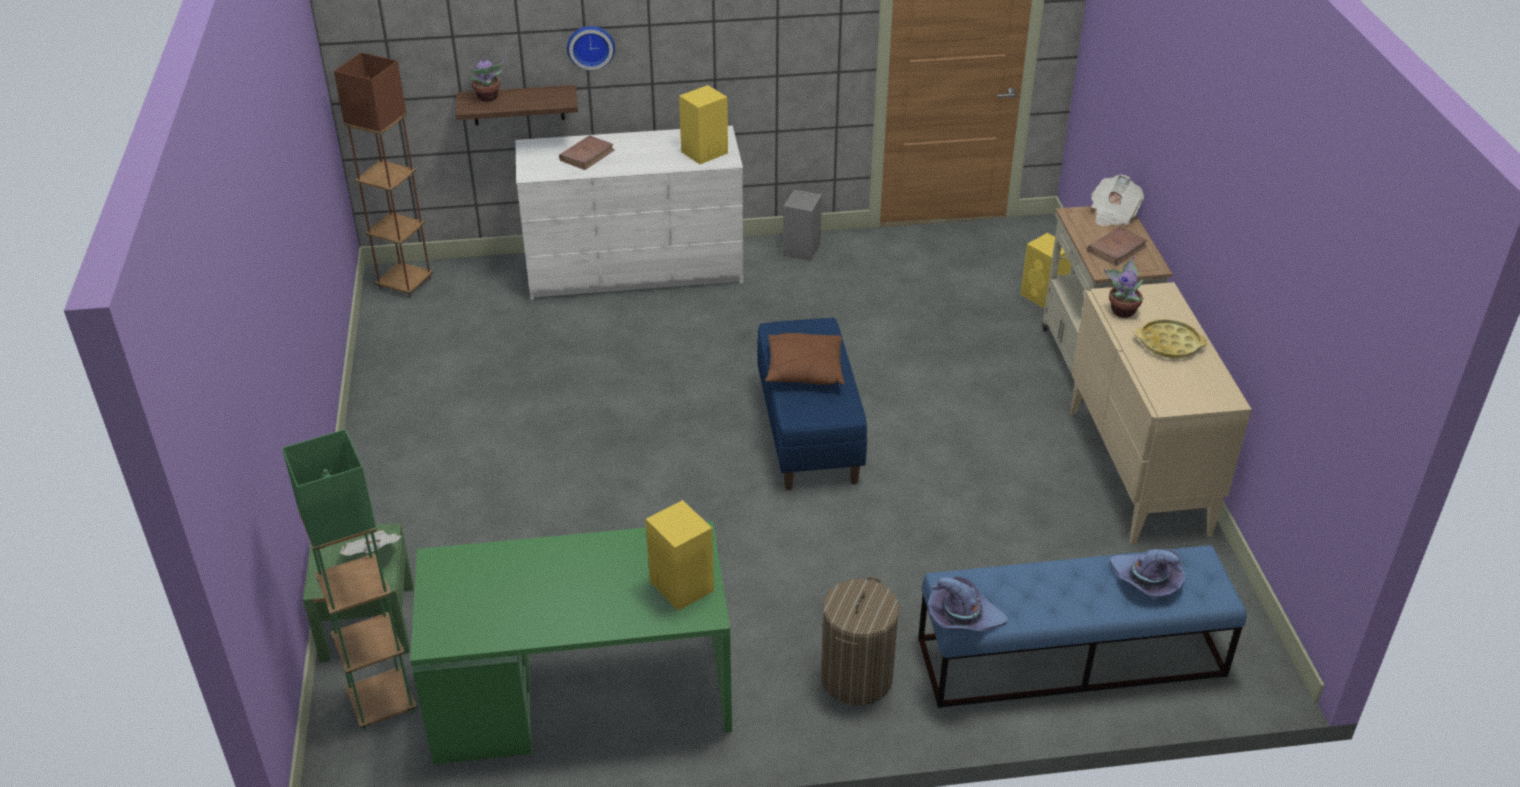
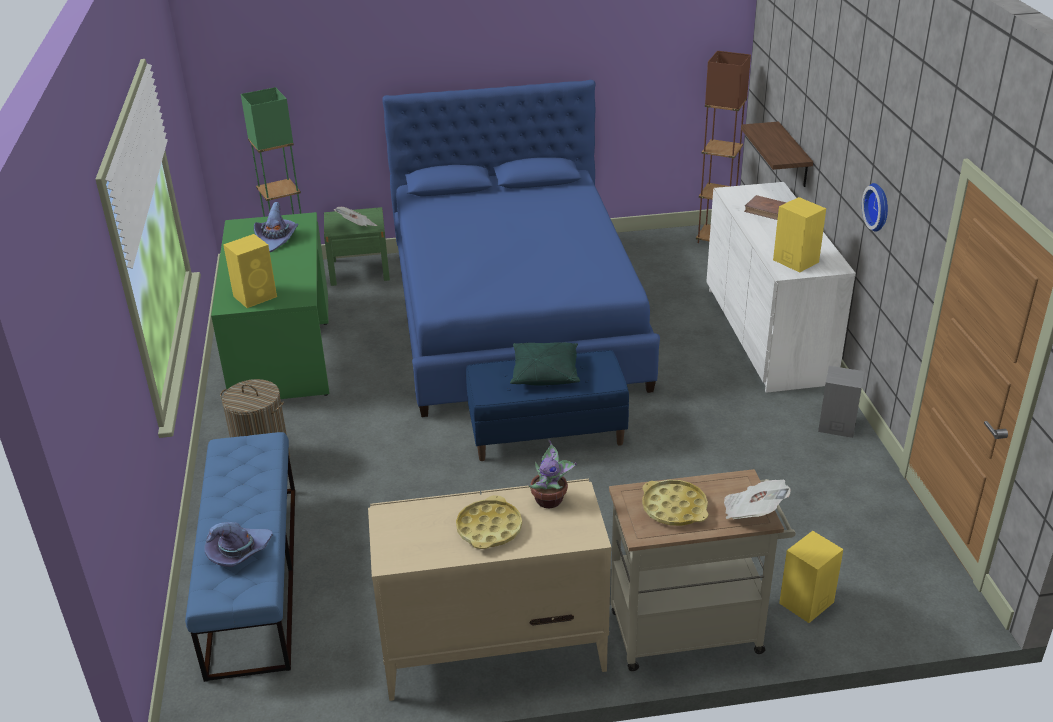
camera: 90 degrees right, 5 degrees down
potted plant [467,55,505,102] -> none
wall clock [567,26,615,70] -> wall clock moved to [862,183,888,232]
brown pillow [765,333,844,385] -> green pillow [510,342,580,386]
purple hat [927,576,1008,631] -> purple hat moved to [254,202,298,252]
brown book [1087,226,1147,266] -> yellow tray [642,480,708,526]
none -> blue bed [382,80,660,417]

